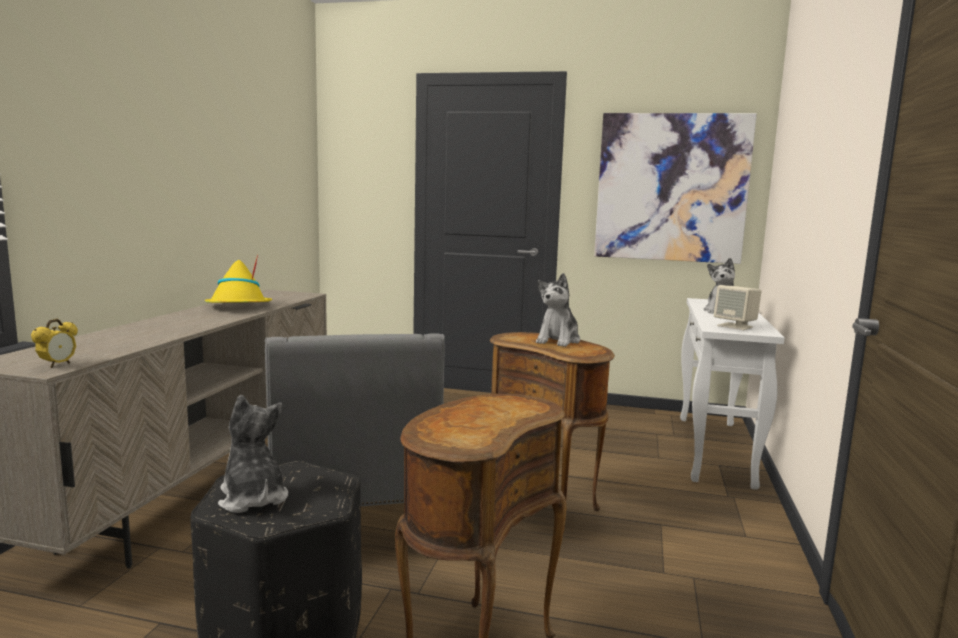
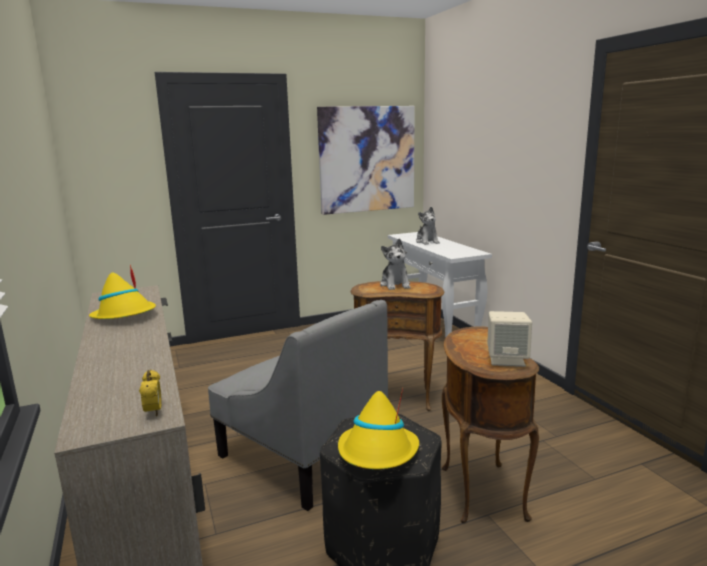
camera: 35 degrees left, 5 degrees up
plush toy [218,395,288,513] -> yellow hat [338,388,419,469]
beige speaker [714,285,762,330] -> beige speaker moved to [487,311,532,367]

